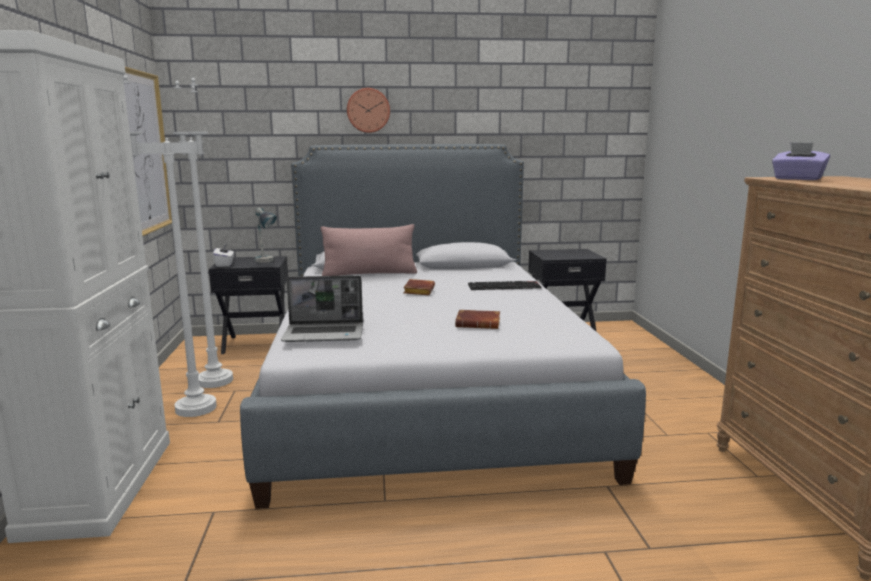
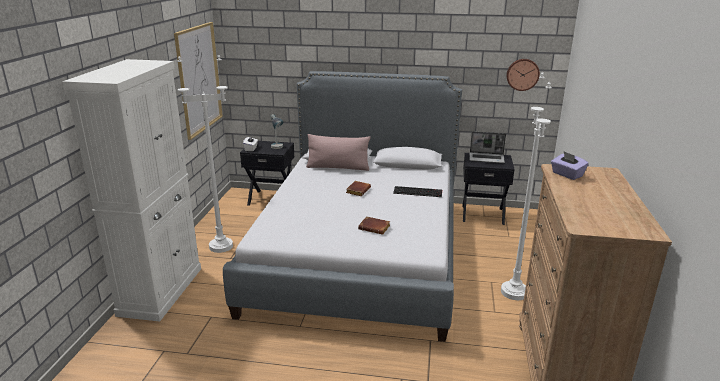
camera: 15 degrees right, 10 degrees up
white floor lamp [173,80,233,388] -> white floor lamp moved to [501,72,552,300]
laptop [281,275,363,342] -> laptop moved to [469,131,506,163]
wall clock [347,88,390,133] -> wall clock moved to [506,59,540,91]

